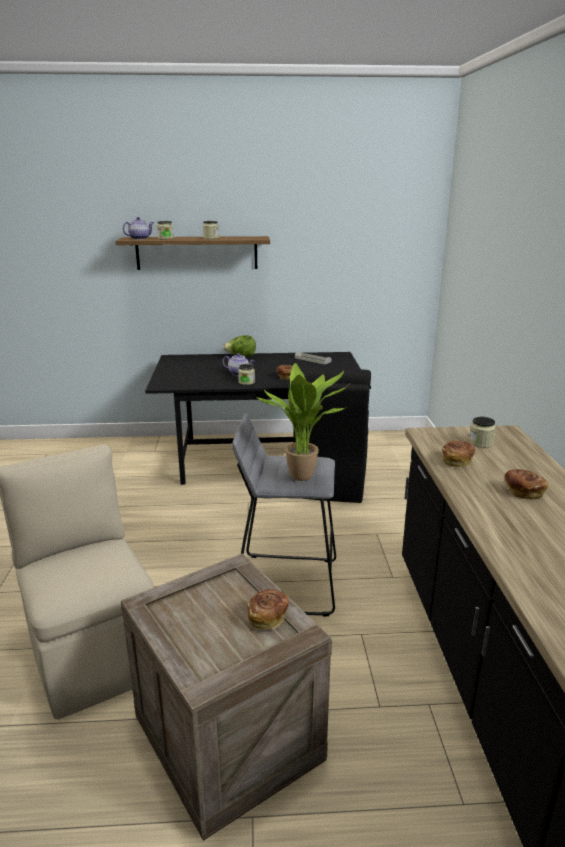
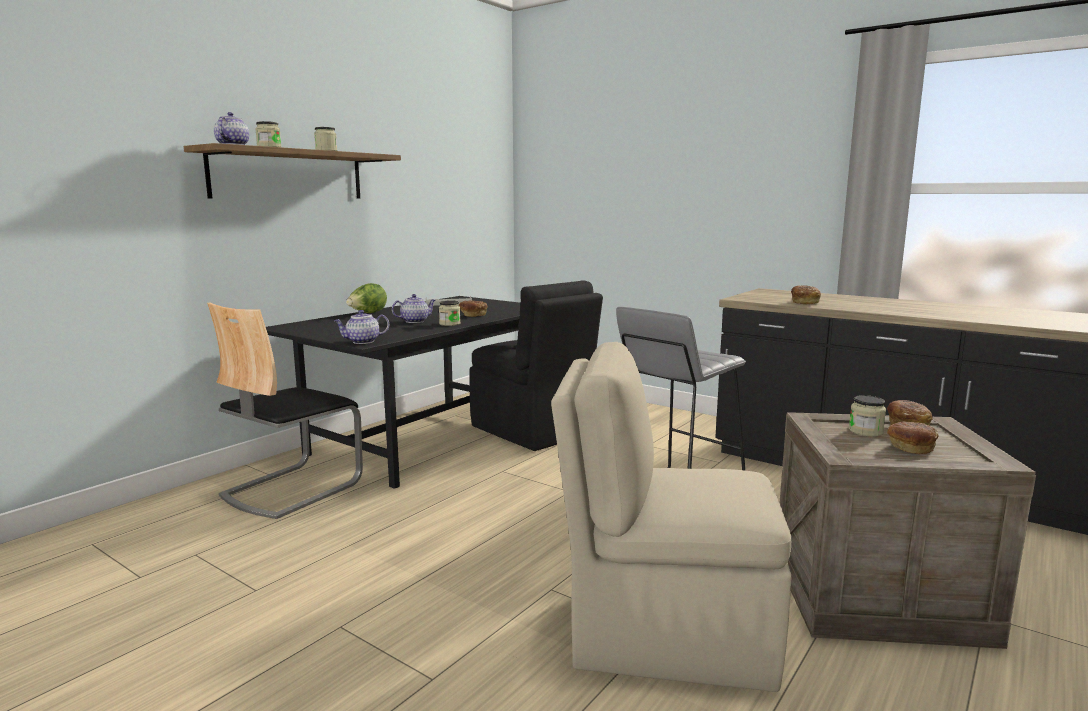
camera: 50 degrees left, 10 degrees down
potted plant [255,363,349,481] -> none
jar [469,417,496,448] -> jar moved to [849,395,886,437]
bread [504,469,548,499] -> bread moved to [887,421,938,455]
none -> chair [207,302,363,519]
none -> teapot [334,310,389,344]

